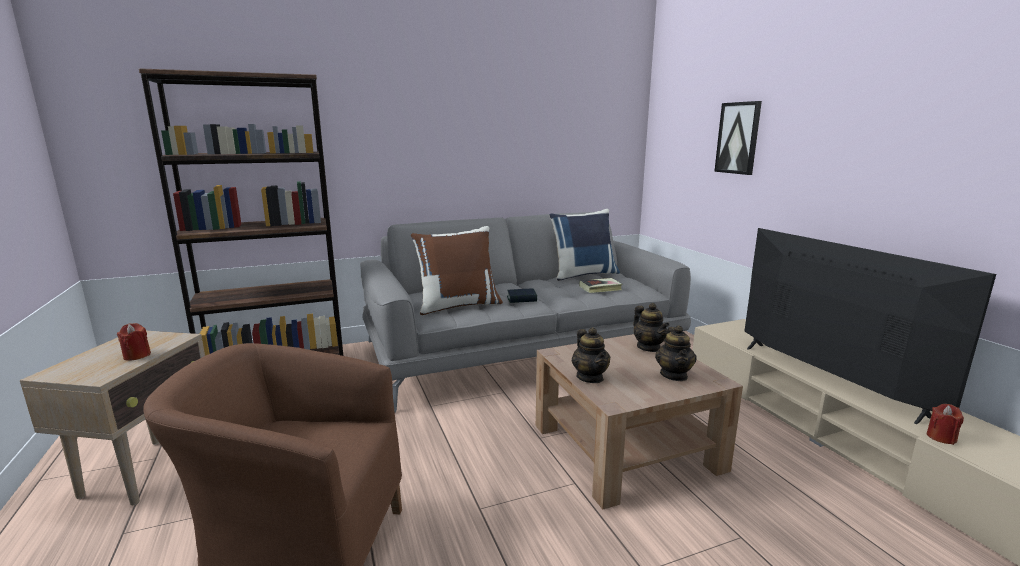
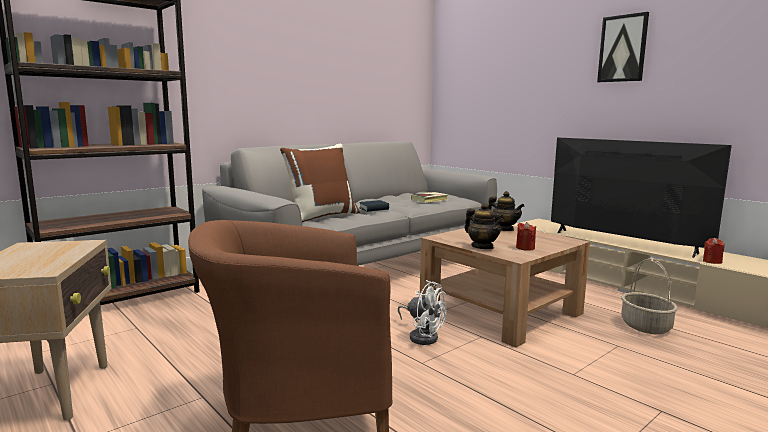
camera: 20 degrees left, 5 degrees down
red candle [117,323,151,361] -> red candle moved to [516,222,536,250]
blue pillow [549,209,620,281] -> none
teapot [655,325,697,381] -> none
picture [714,101,762,175] -> picture moved to [597,12,649,82]
none -> white fan [398,280,446,345]
none -> basket [621,258,678,334]

